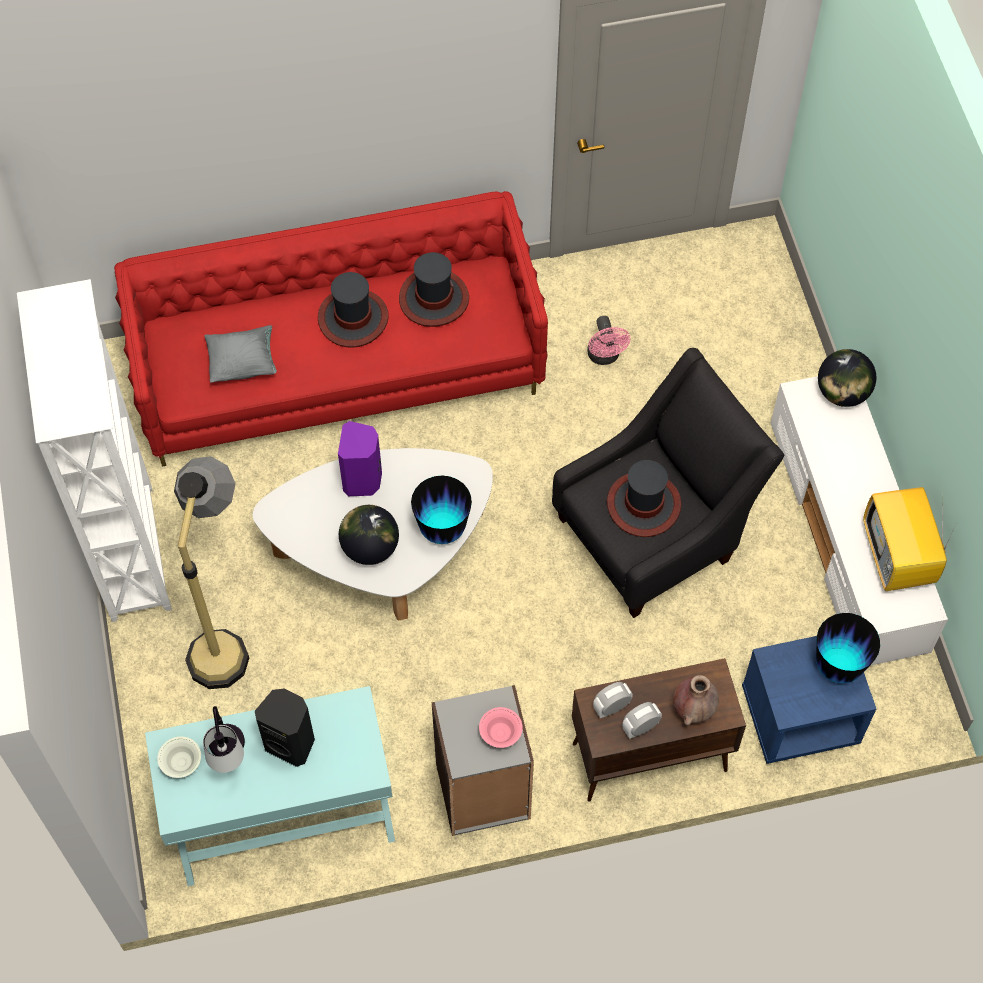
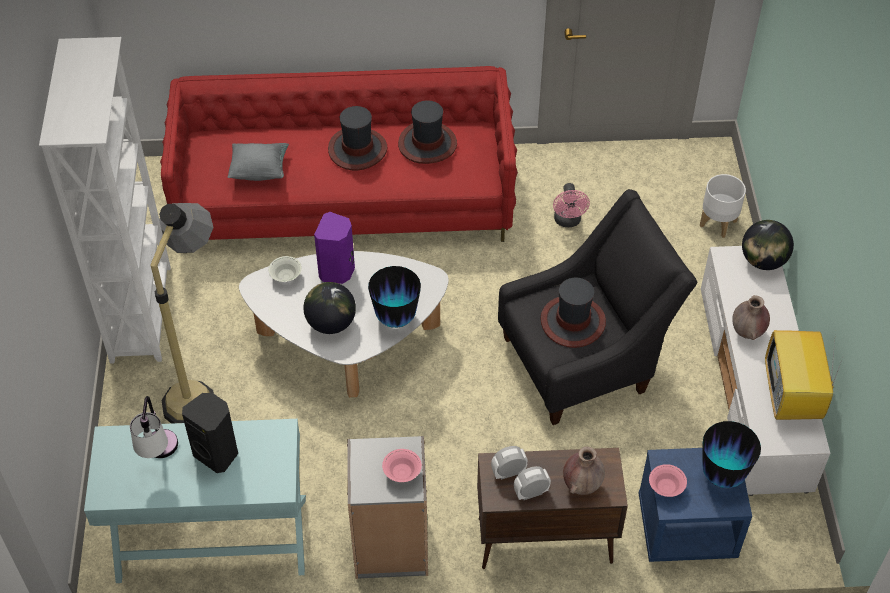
camera: 10 degrees right, 10 degrees down
white bowl [157,736,201,778] -> white bowl moved to [268,256,302,282]
none -> pink bowl [649,464,687,497]
none -> white planter [700,174,746,238]
none -> brown vase [732,295,770,340]

